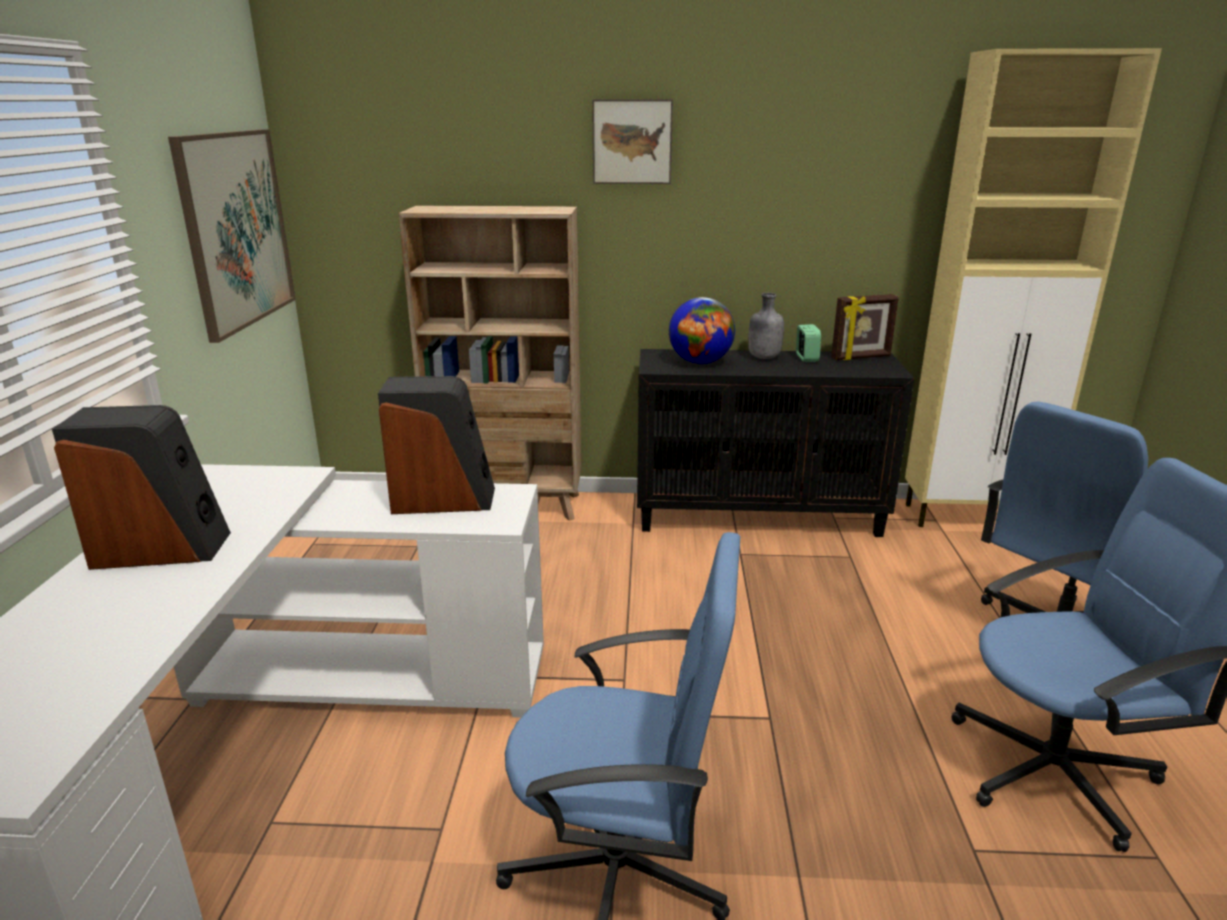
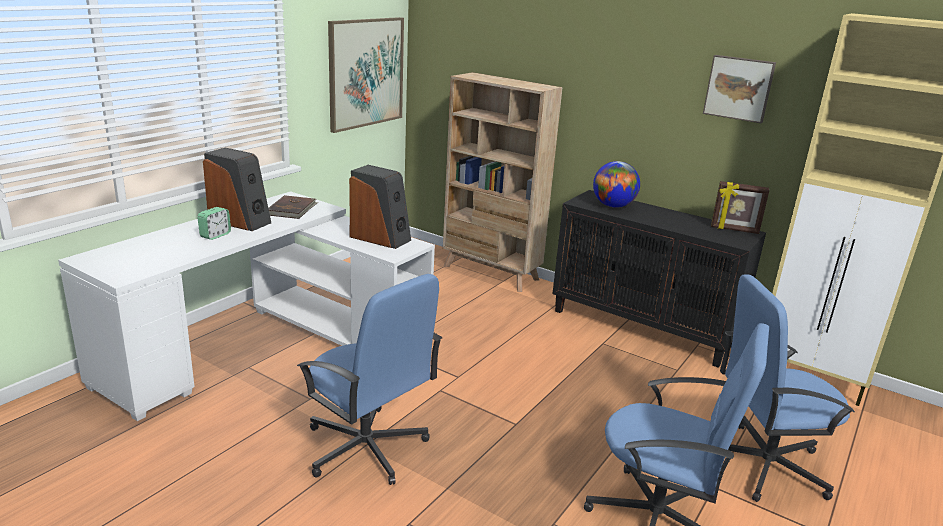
camera: 30 degrees right, 0 degrees up
picture [592,99,673,184] -> picture moved to [703,55,776,123]
grey bottle [748,293,784,359] -> none
alarm clock [796,324,821,362] -> alarm clock moved to [197,207,231,240]
none -> brown book [268,195,318,219]

